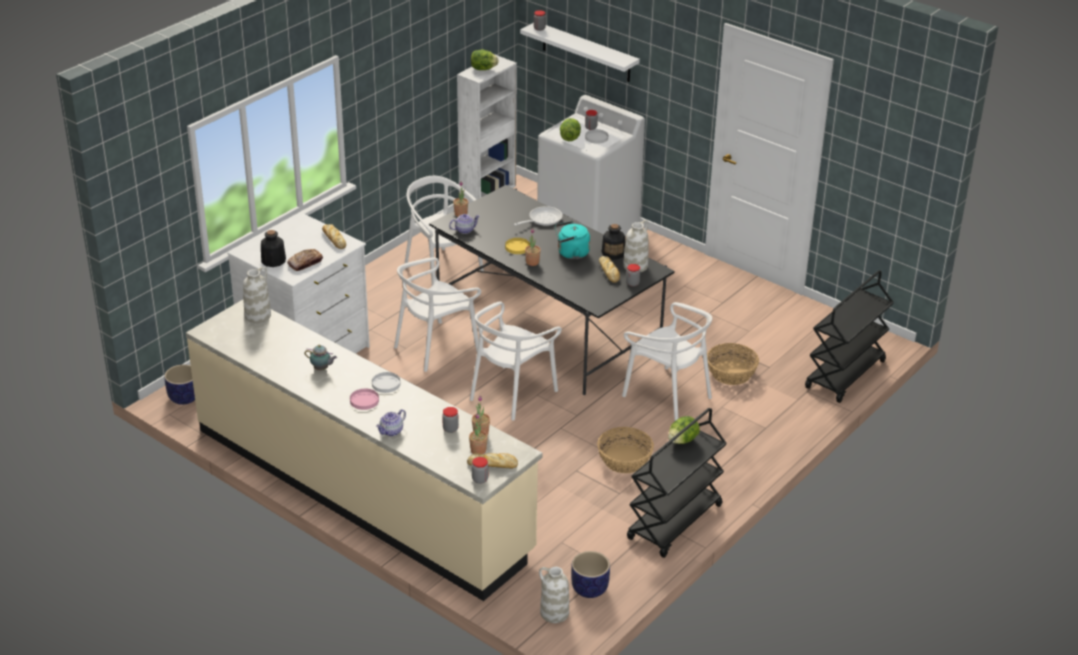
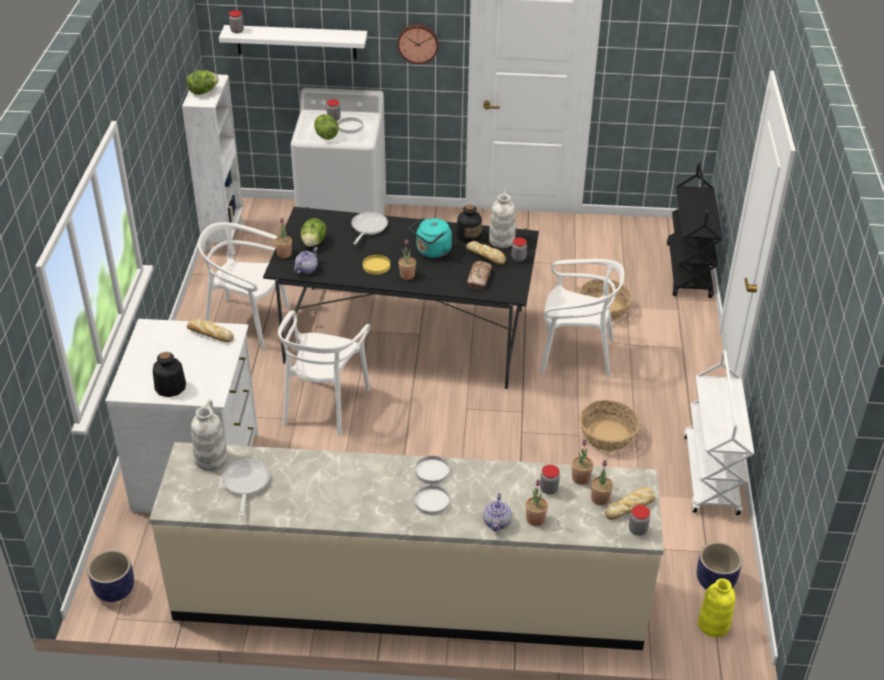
camera: 35 degrees left, 5 degrees up
bread [287,249,323,271] -> bread moved to [467,261,492,289]
teapot [305,345,337,370] -> none
pink plate [350,389,379,410] -> white plate [414,485,450,515]
white chair [470,301,562,420] -> none
white vase [539,567,569,623] -> yellow vase [698,578,735,637]
black cart [627,408,727,558] -> white cart [684,351,754,515]
lettuce [668,416,700,444] -> lettuce moved to [300,218,326,247]
none -> frying pan [222,459,270,517]
none -> wall clock [397,24,439,64]
none -> potted plant [526,479,548,526]

